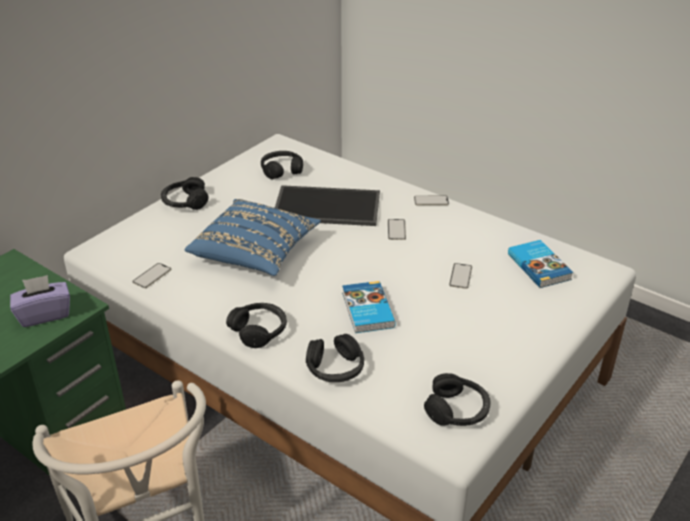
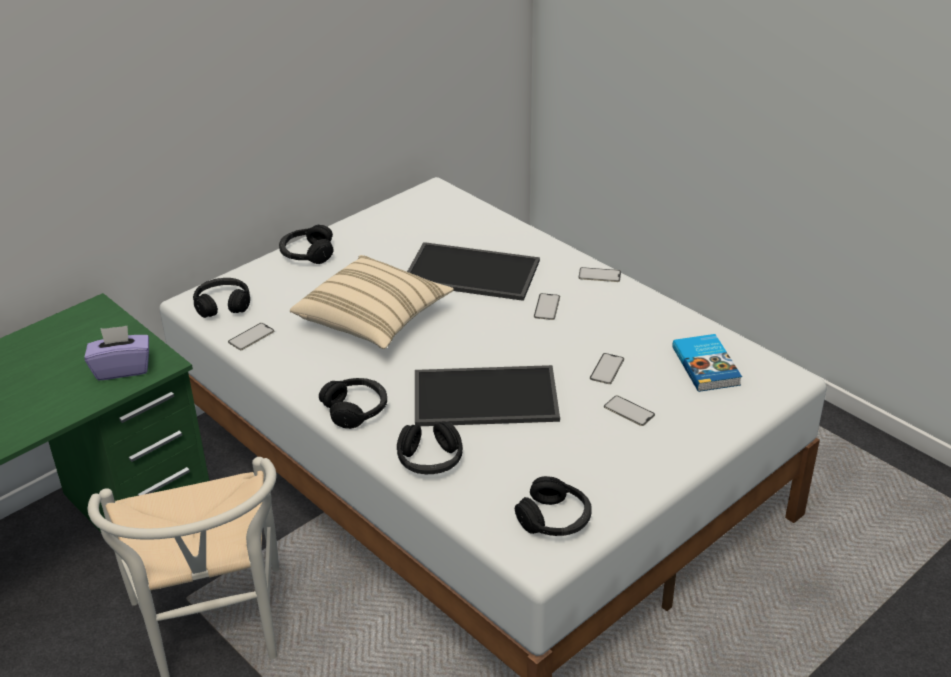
camera: 10 degrees right, 0 degrees up
blue pillow [185,199,321,276] -> beige pillow [290,255,454,349]
black headphones [261,151,303,179] -> black headphones moved to [193,278,250,318]
book [342,281,396,333] -> tray [415,365,560,426]
none -> phone [604,395,655,426]

